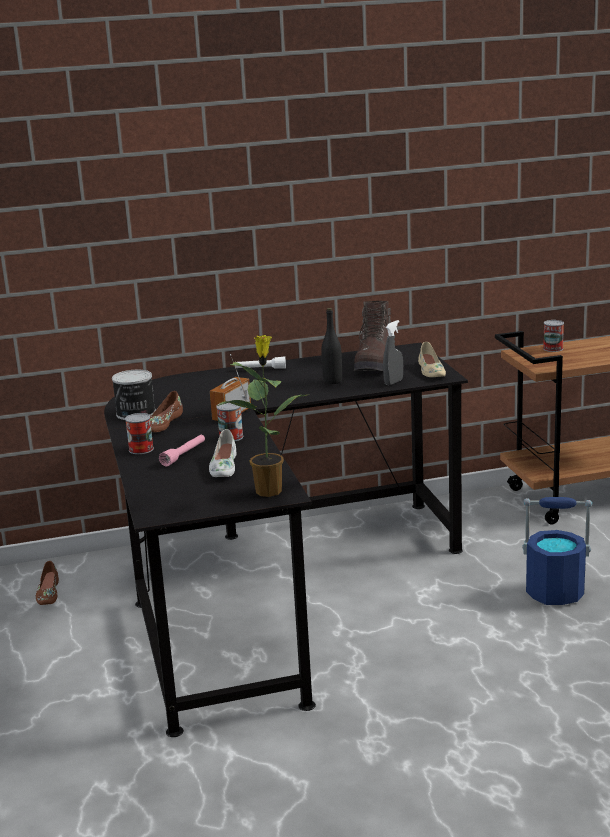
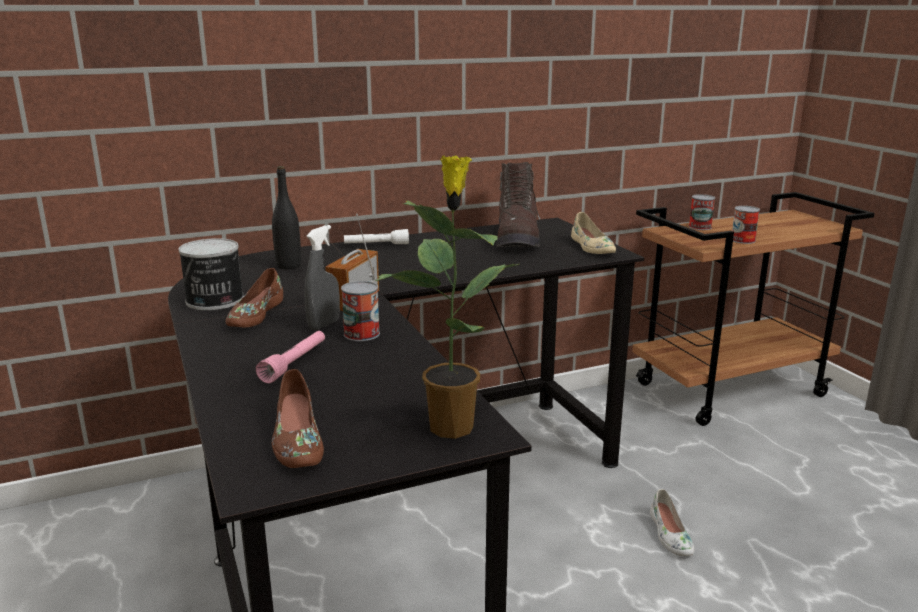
camera: 10 degrees left, 0 degrees up
brown shoe [36,561,59,605] -> brown shoe moved to [272,369,324,468]
can [125,413,154,454] -> can moved to [732,206,760,244]
white shoe [209,429,236,477] -> white shoe moved to [650,489,694,556]
black bottle [321,308,342,384] -> black bottle moved to [272,166,301,269]
grey spray bottle [383,320,403,385] -> grey spray bottle moved to [304,225,340,330]
blue bucket [522,497,592,605] -> none

